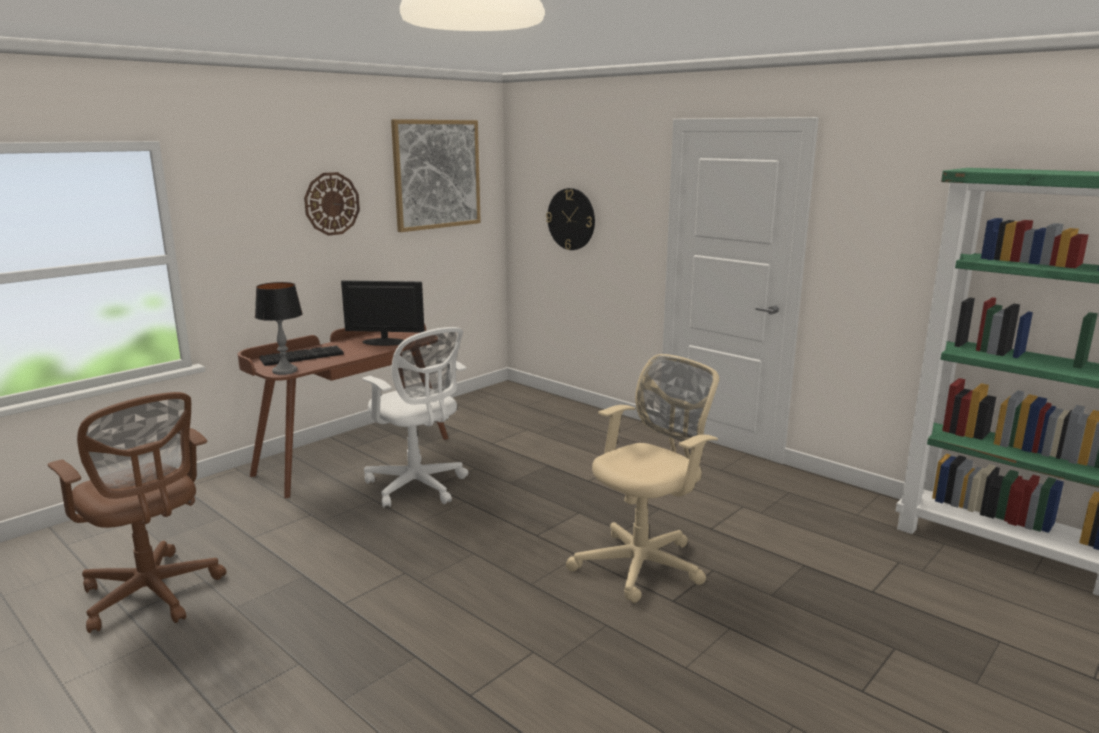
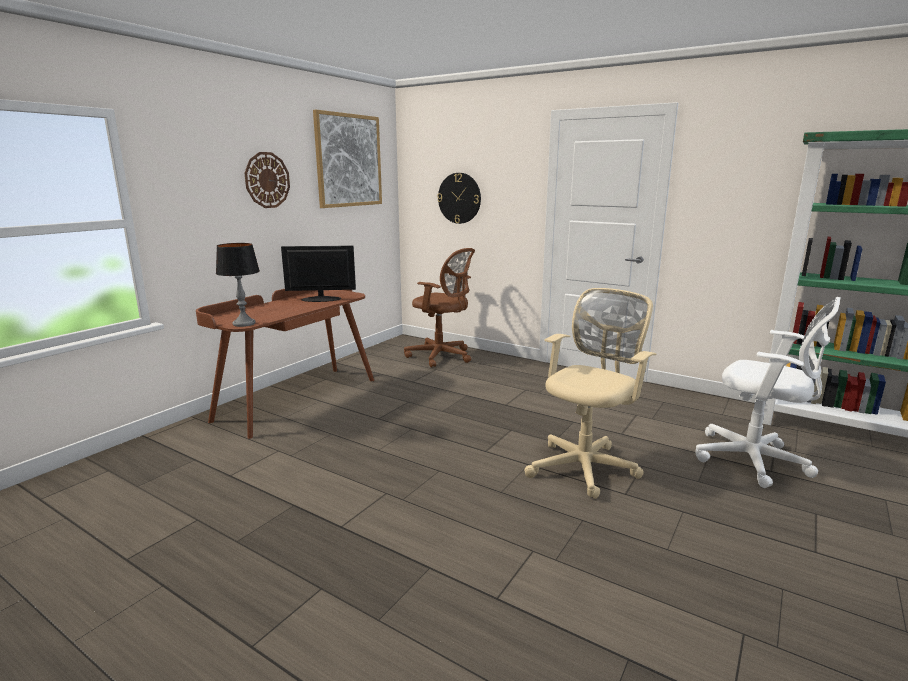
camera: 10 degrees left, 0 degrees up
brown office chair [48,392,226,633] -> brown office chair moved to [404,248,475,368]
keyboard [259,346,344,366] -> none
white office chair [362,327,468,508] -> white office chair moved to [696,297,840,488]

